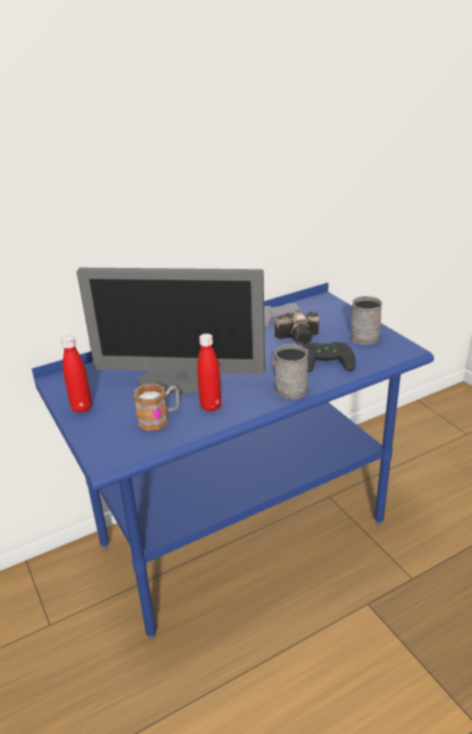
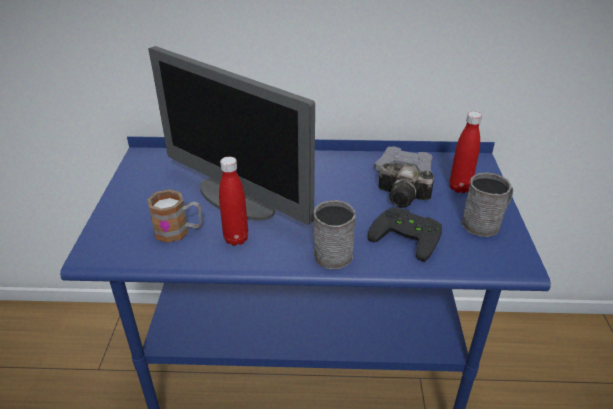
camera: 30 degrees right, 5 degrees up
red bottle [61,336,92,413] -> red bottle moved to [449,111,482,193]

